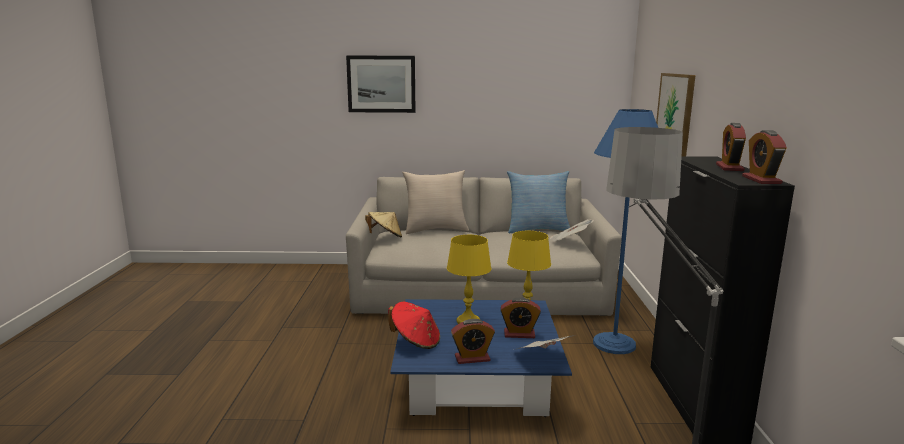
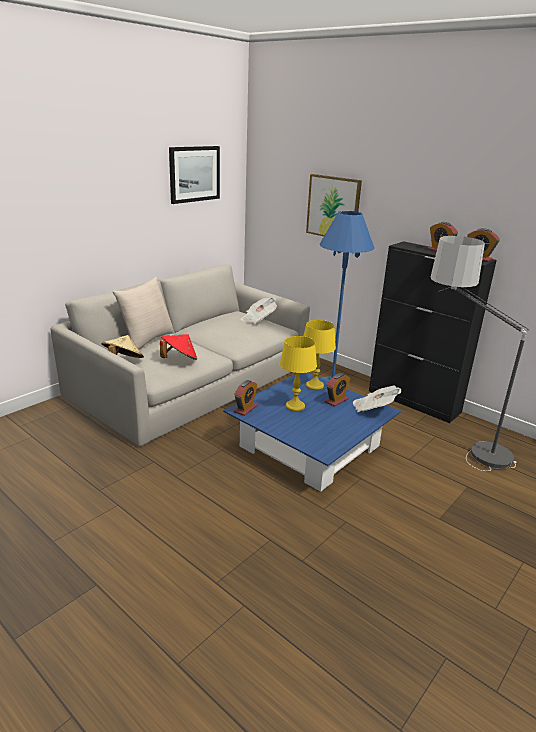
camera: 50 degrees left, 10 degrees up
picture [346,55,415,113] -> picture moved to [169,146,220,204]
red hat [388,302,440,349] -> red hat moved to [160,334,197,360]
alarm clock [451,319,495,364] -> alarm clock moved to [234,380,257,416]
pillow [507,171,570,233] -> none

